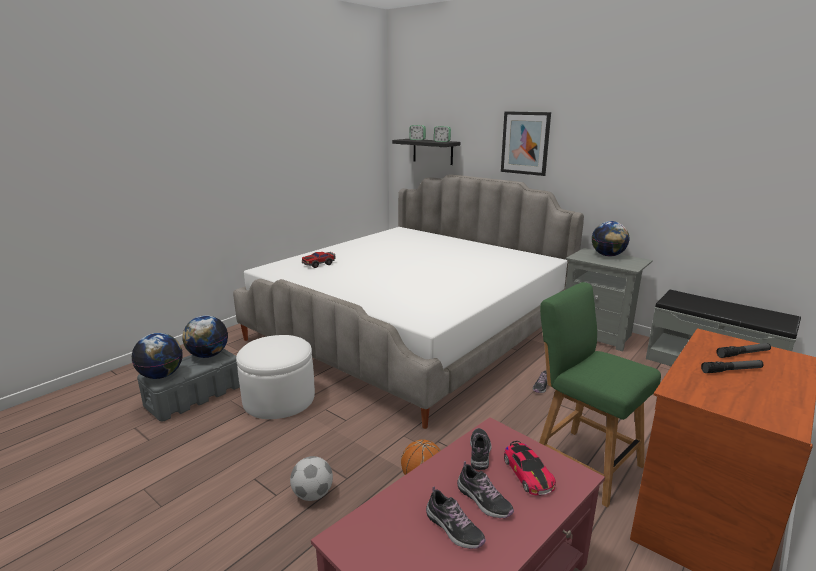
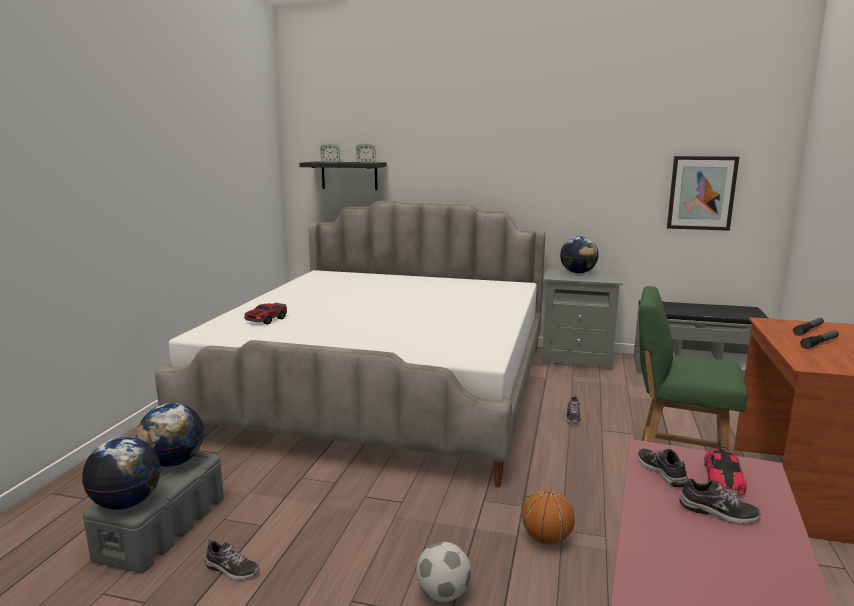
camera: 25 degrees left, 5 degrees down
white ottoman [236,335,315,419] -> none
shoe [426,486,486,549] -> shoe moved to [205,539,260,580]
picture [501,111,551,176] -> picture moved to [667,156,739,231]
toy car [504,441,556,496] -> toy car turned 60 degrees clockwise [704,446,747,496]

